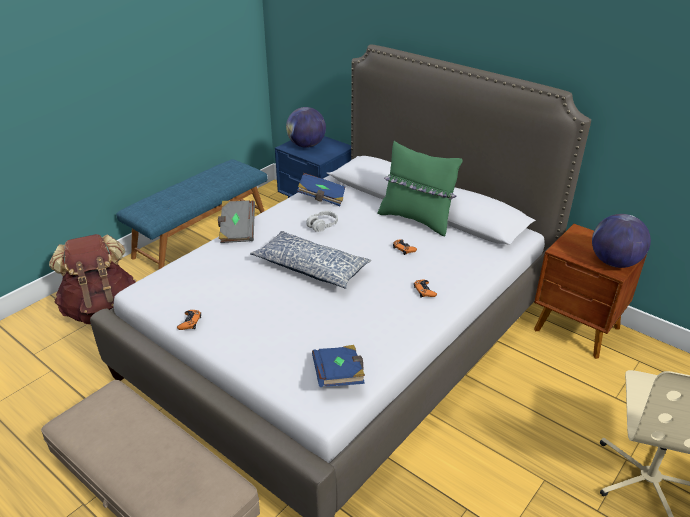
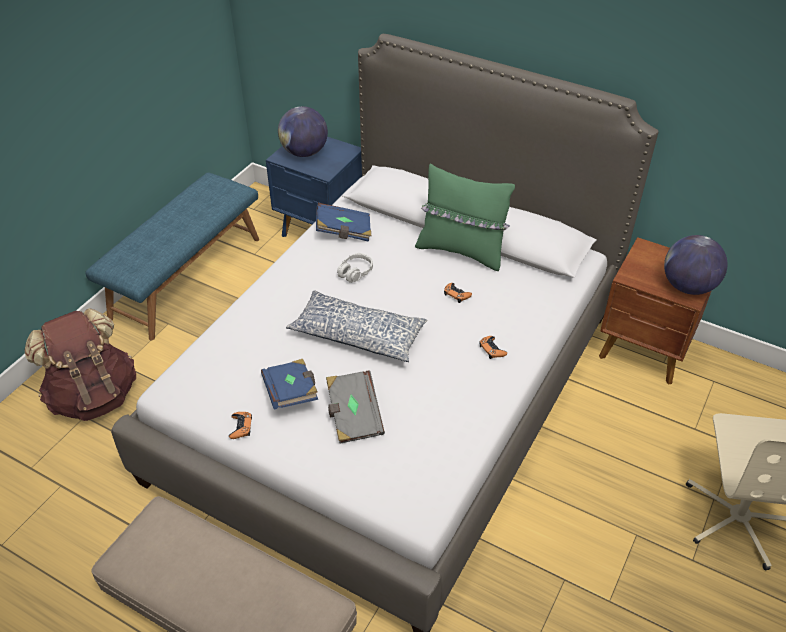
camera: 10 degrees left, 10 degrees up
grey book [218,200,255,243] -> grey book moved to [326,370,385,444]
blue book [312,345,365,387] -> blue book moved to [261,359,318,409]

